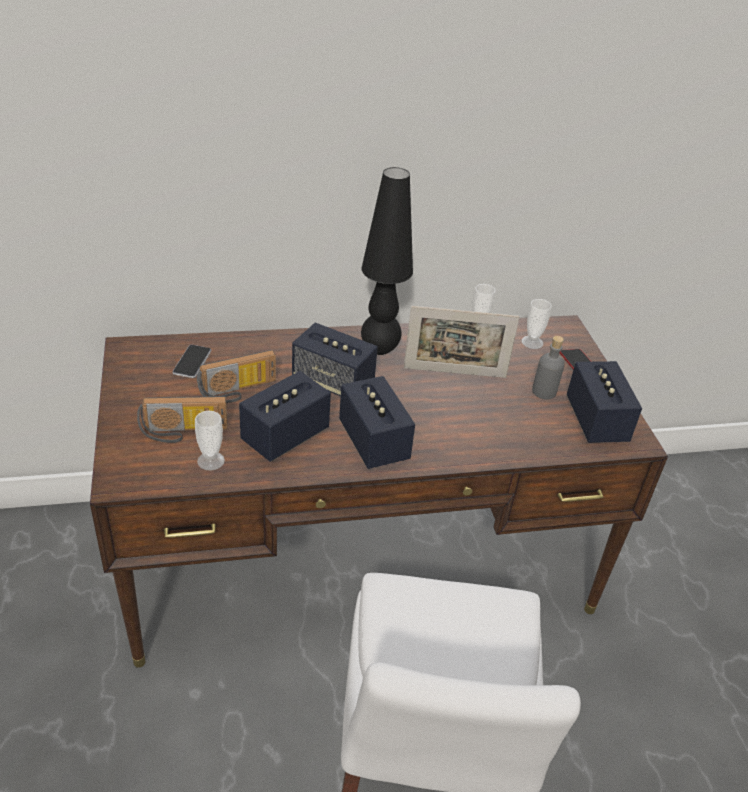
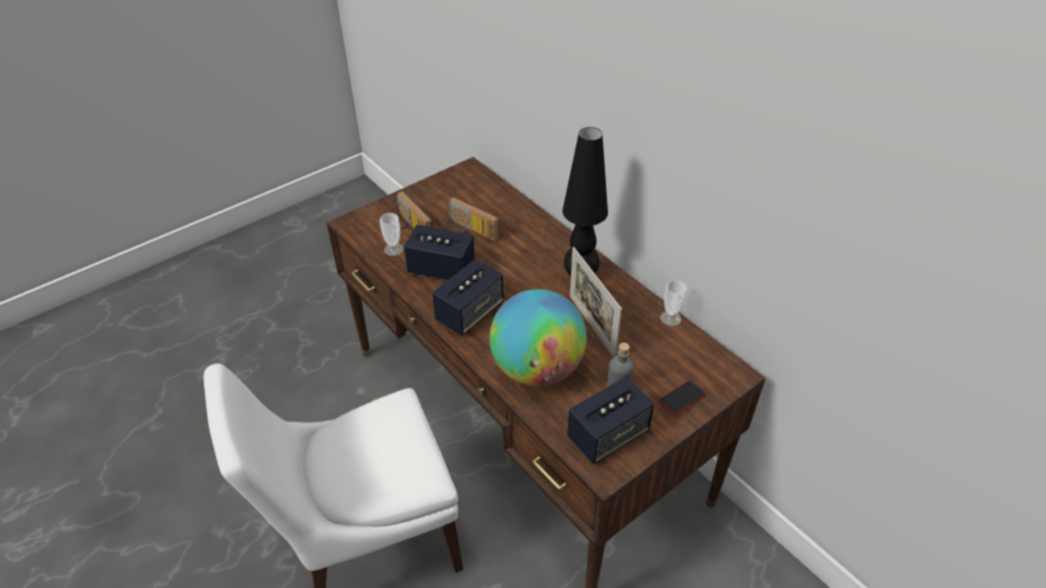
camera: 65 degrees right, 5 degrees up
phone [172,345,211,378] -> none
speaker [292,323,378,396] -> none
cup [522,299,552,349] -> none
none -> globe [490,289,587,387]

